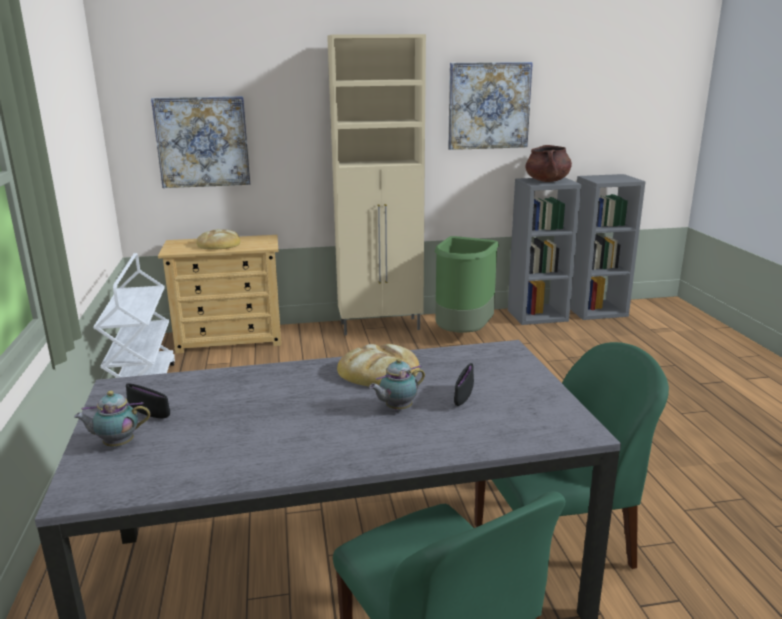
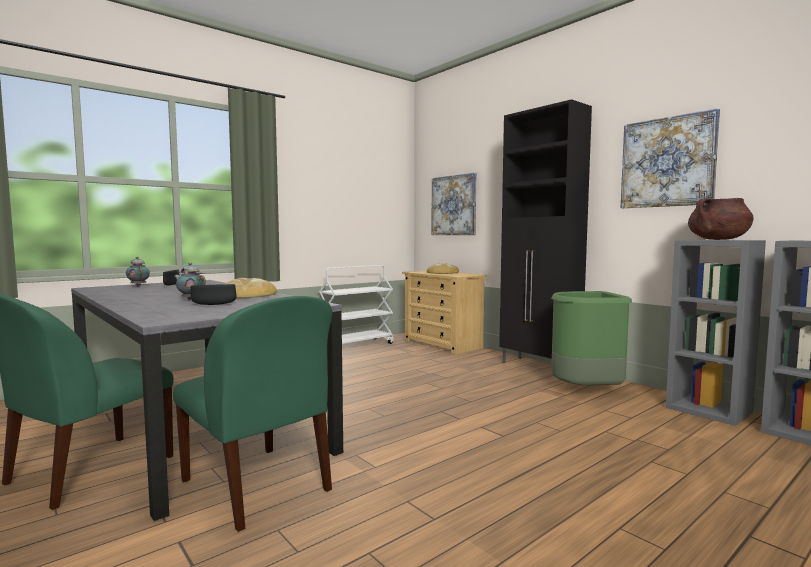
camera: 60 degrees right, 15 degrees down
beige cabinet [327,34,426,335] -> black cabinet [499,99,592,363]

